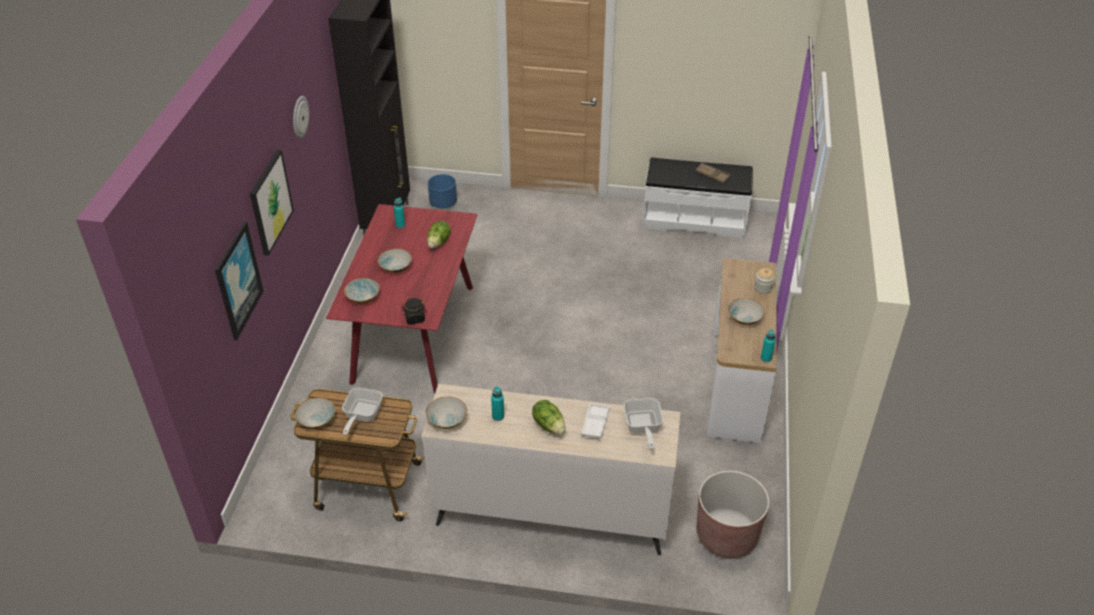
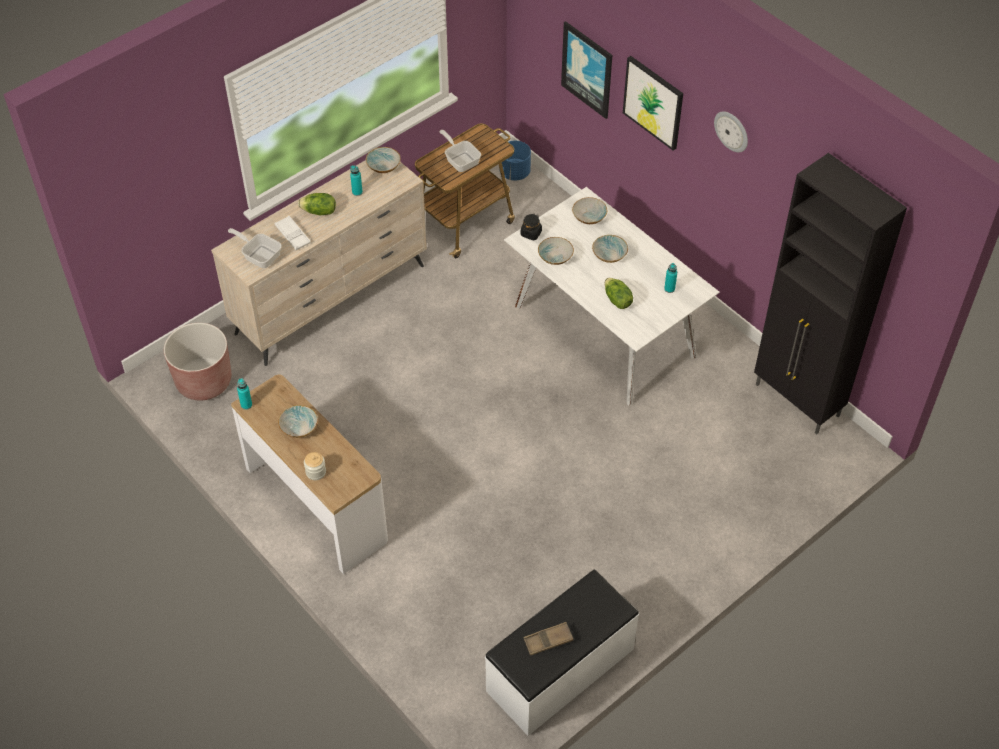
camera: 130 degrees right, 10 degrees up
bowl [295,398,335,429] -> bowl moved to [538,237,574,265]
red dining table [326,204,478,394] -> white dining table [504,187,720,406]
blue planter [428,174,457,208] -> blue planter moved to [499,141,531,181]

